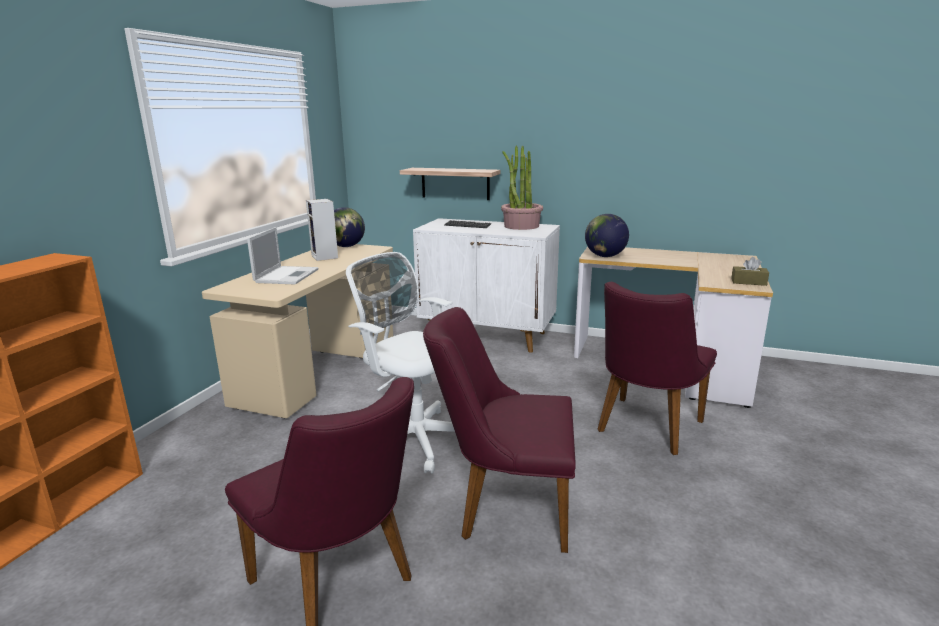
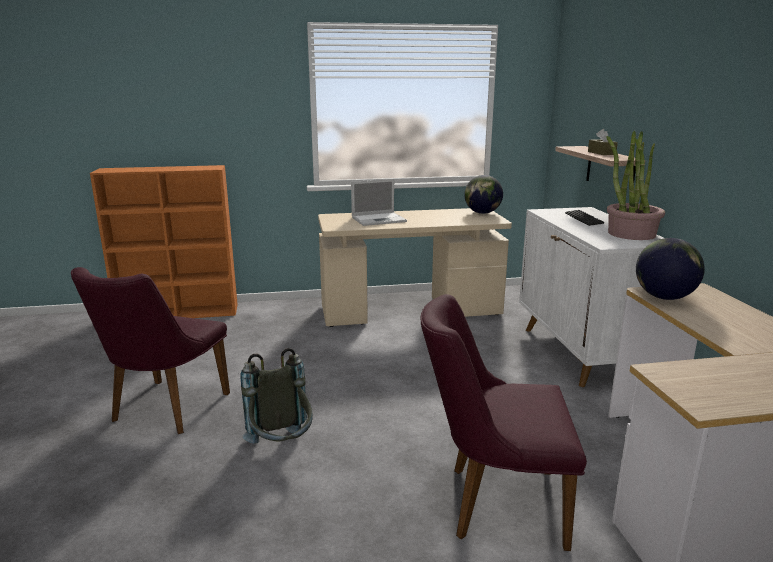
camera: 60 degrees right, 0 degrees up
speaker [306,199,338,261] -> none
white office chair [346,252,455,474] -> none
purple chair [423,307,576,553] -> grey backpack [240,348,313,444]
brown tissue box [731,257,769,286] -> brown tissue box moved to [588,129,618,155]

